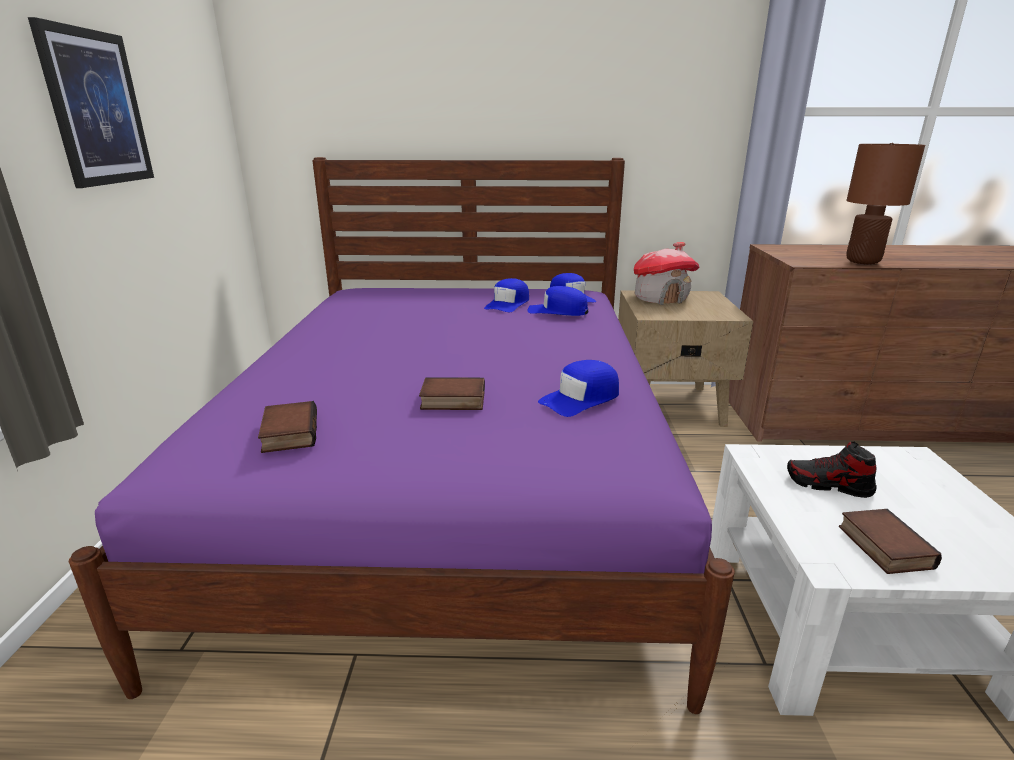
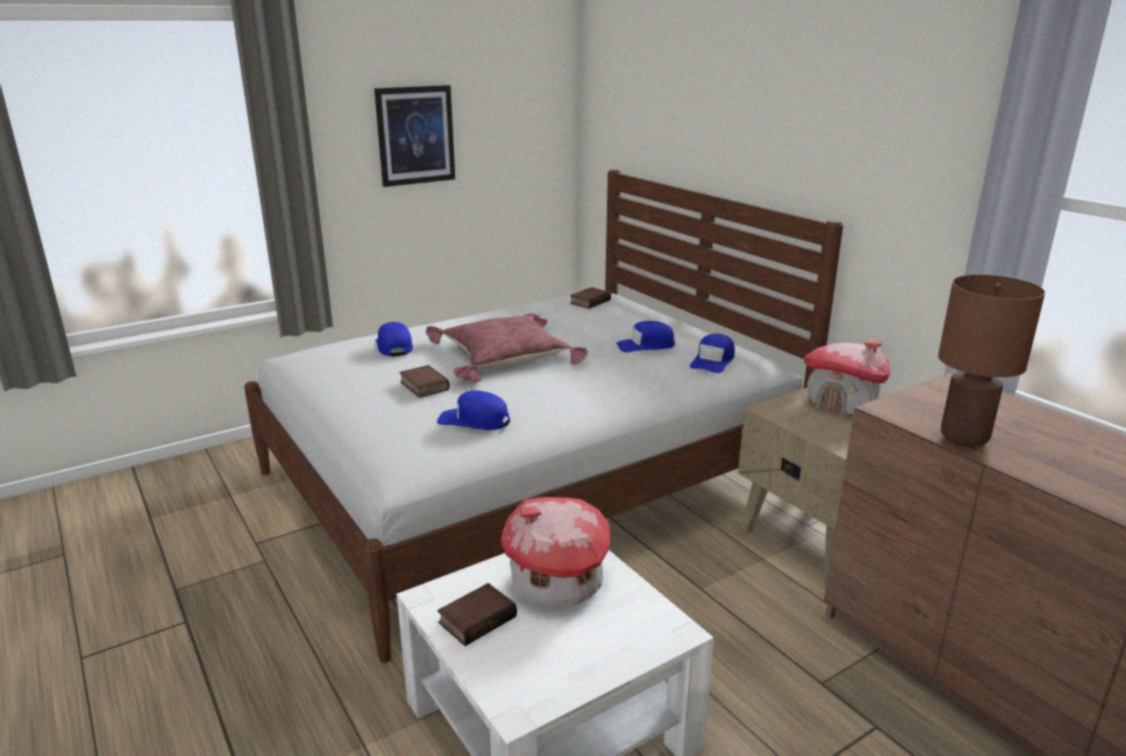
camera: 55 degrees right, 0 degrees up
purple bed [69,157,735,714] -> white bed [244,169,843,663]
book [258,401,317,453] -> book moved to [570,287,611,309]
blue cap [527,286,588,316] -> blue cap moved to [375,322,413,356]
shoe [787,442,877,498] -> toy house [501,497,610,608]
none -> red pillow [425,313,589,382]

